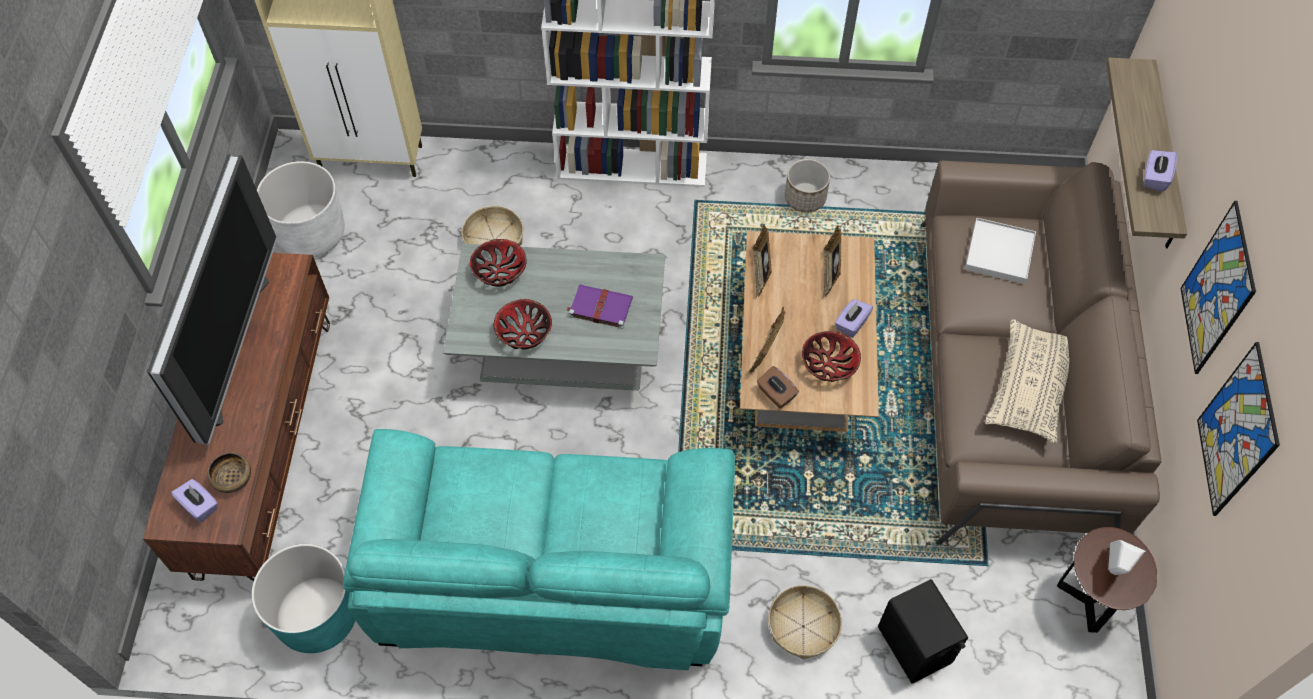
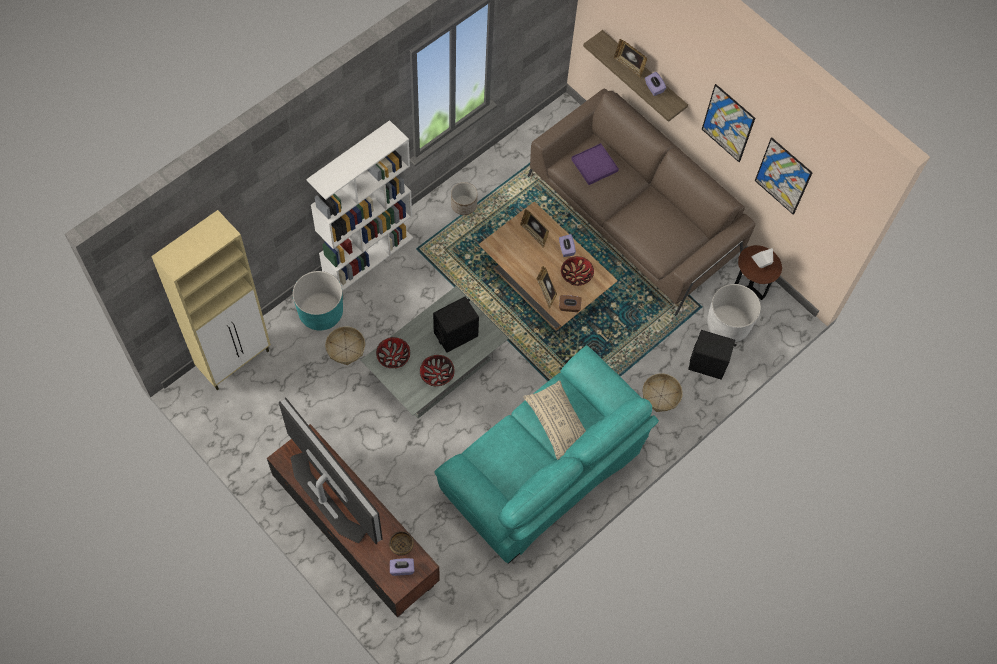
camera: 50 degrees left, 5 degrees up
turquoise planter [251,544,355,653] -> turquoise planter moved to [293,271,343,330]
white planter [257,161,345,257] -> white planter moved to [707,284,761,342]
purple book [567,284,633,329] -> black speaker [433,296,479,353]
picture frame [752,224,772,298] -> picture frame moved to [614,39,647,78]
white tray [965,218,1036,284] -> purple tray [571,143,619,185]
beige pillow [985,319,1069,443] -> beige pillow moved to [523,380,586,460]

